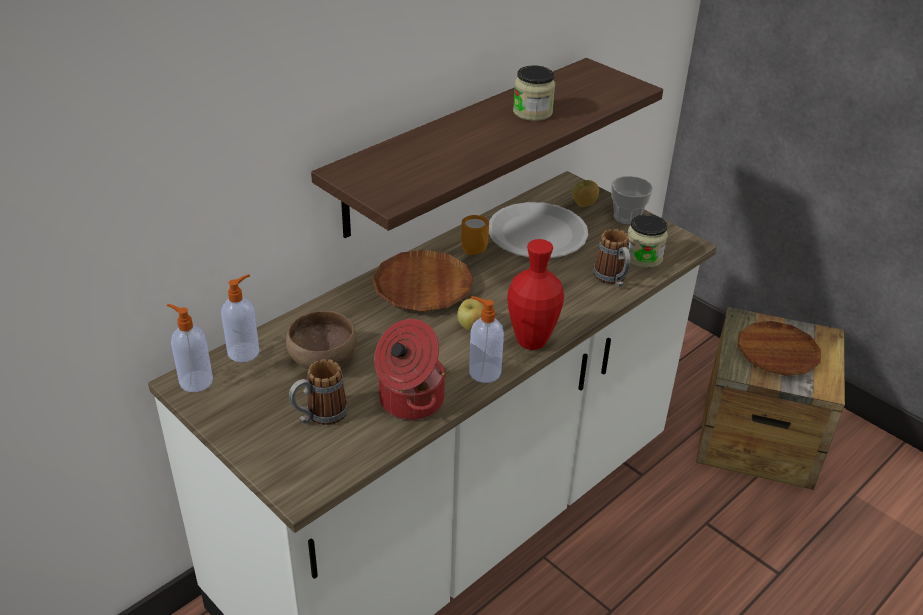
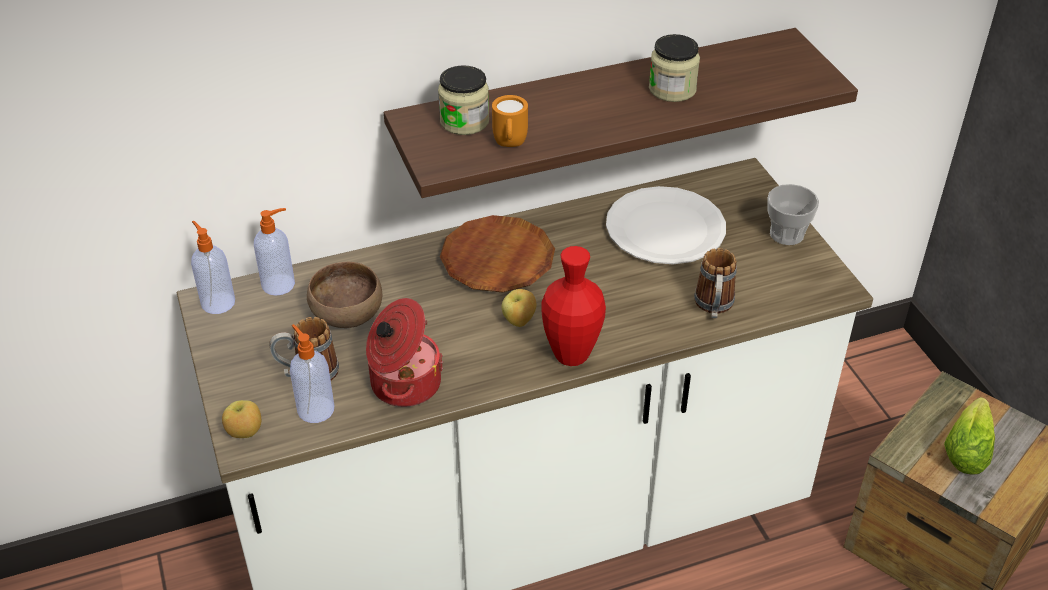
camera: 25 degrees right, 5 degrees up
orange mug [461,215,489,255] -> orange mug moved to [492,95,528,147]
soap dispenser [469,296,504,383] -> soap dispenser moved to [290,324,334,423]
apple [573,180,599,207] -> apple moved to [222,400,261,438]
jar [628,214,668,268] -> jar moved to [438,65,489,135]
brown plate [737,321,821,376] -> lettuce [944,397,995,475]

